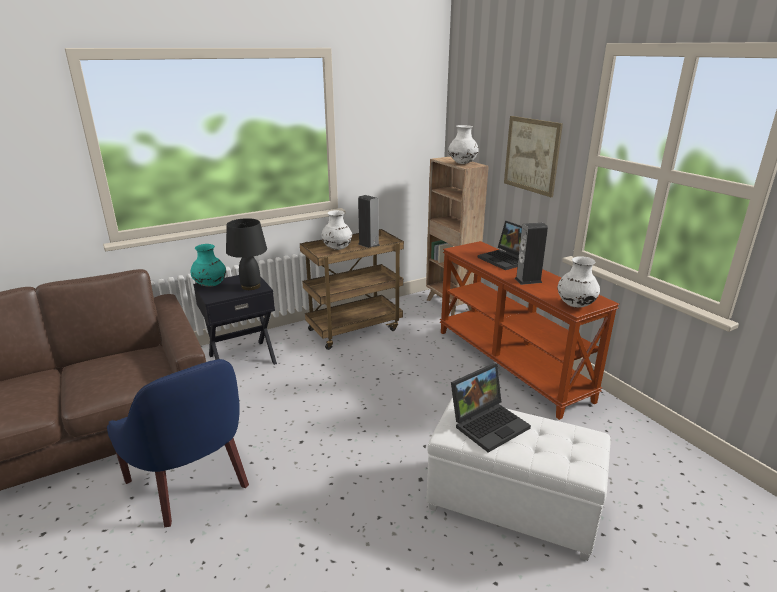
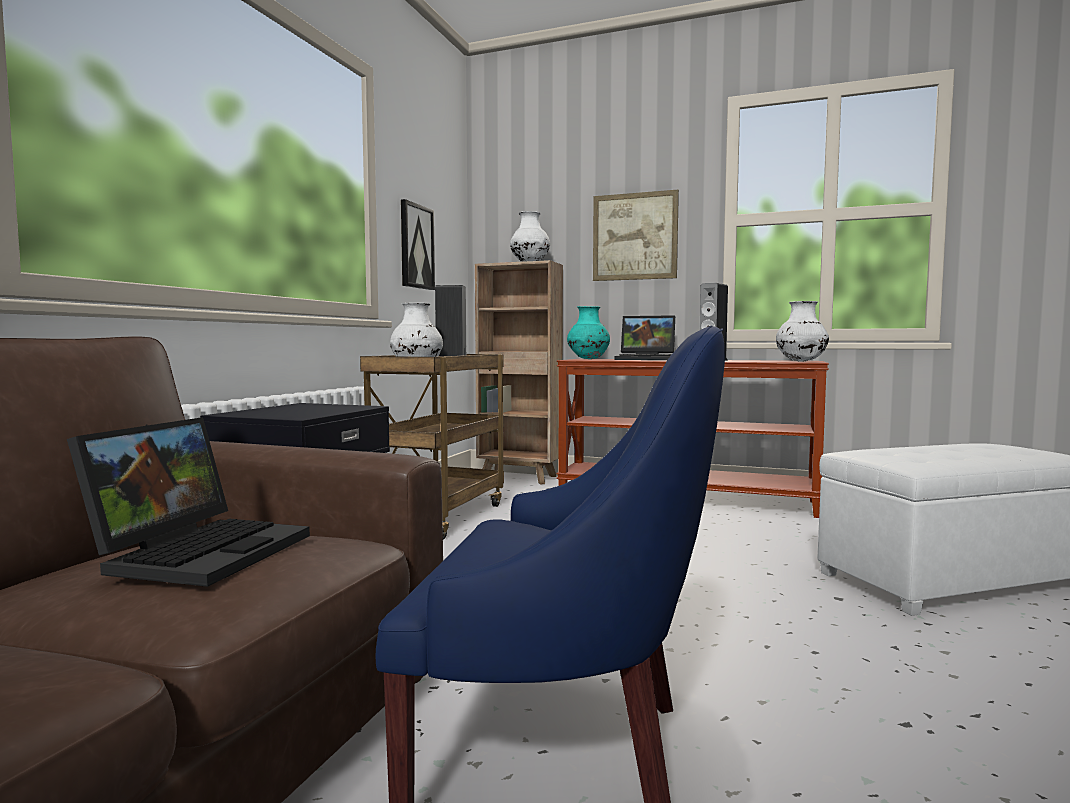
camera: 40 degrees left, 20 degrees down
turquoise vase [190,244,226,287] -> turquoise vase moved to [567,306,610,359]
black table lamp [226,218,267,290] -> none
laptop [451,363,531,453] -> laptop moved to [67,417,310,587]
none -> picture [401,199,435,290]

